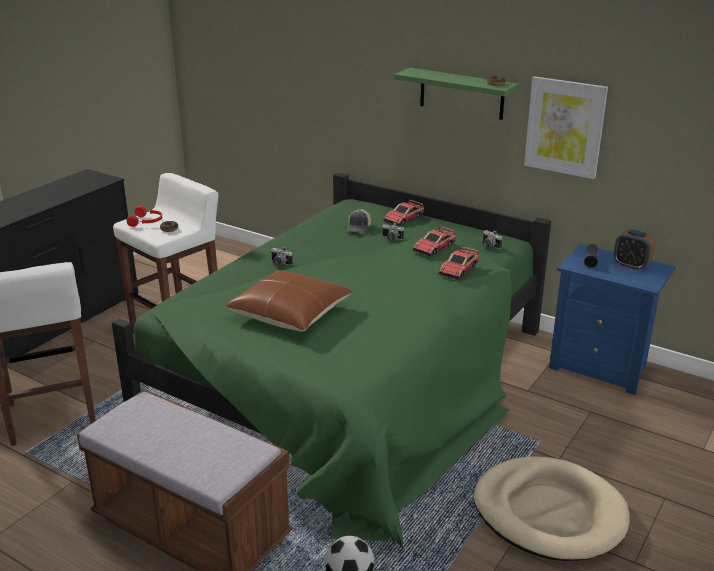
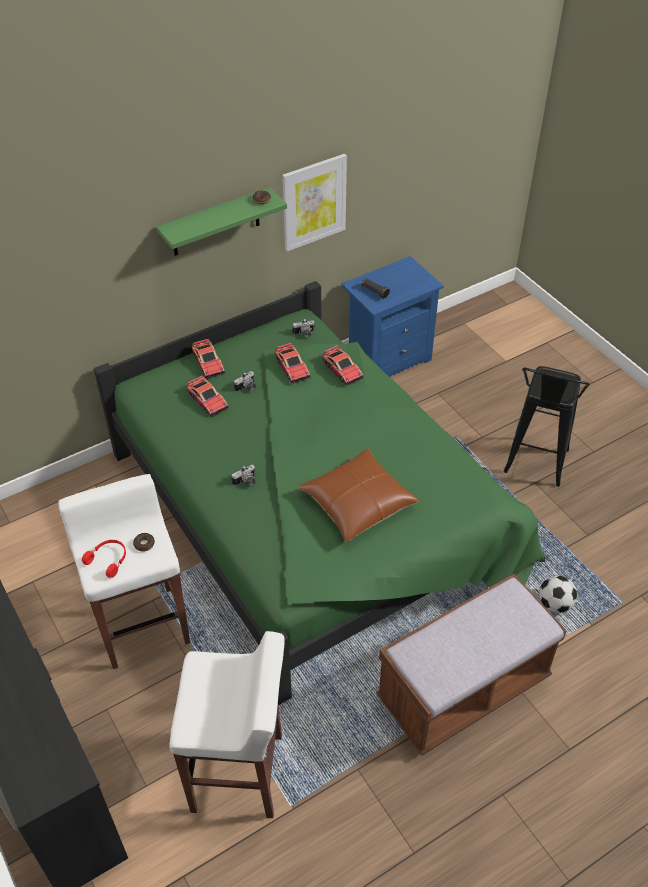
camera: 65 degrees left, 20 degrees up
cap [347,209,371,233] -> toy car [187,376,229,417]
beige dog bed [473,456,630,561] -> black stool [504,366,590,487]
alarm clock [614,229,655,271] -> none

